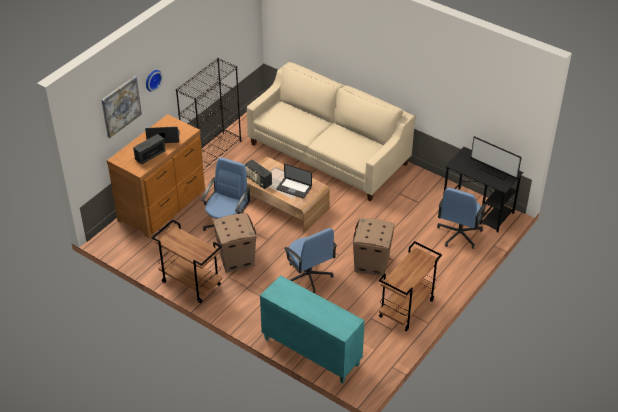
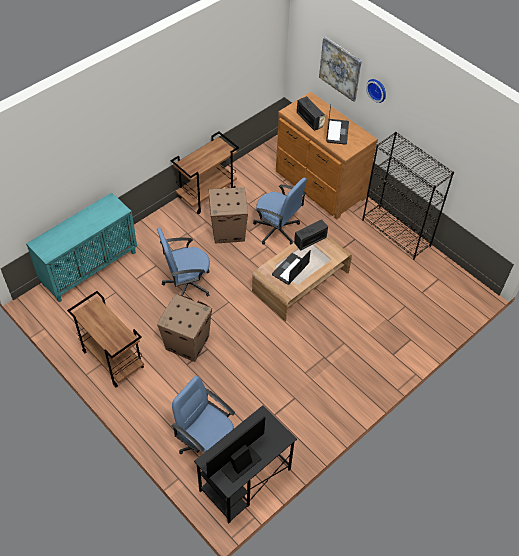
camera: 100 degrees right, 10 degrees up
beige sofa [247,62,415,201] -> none

